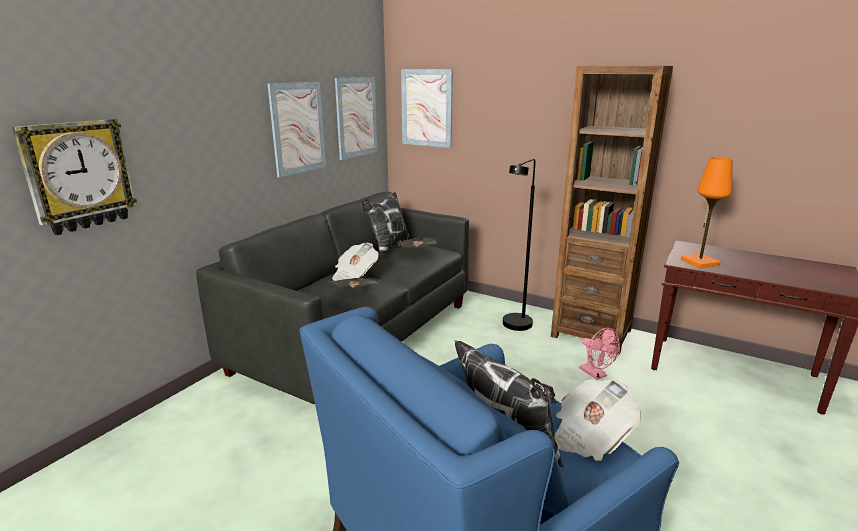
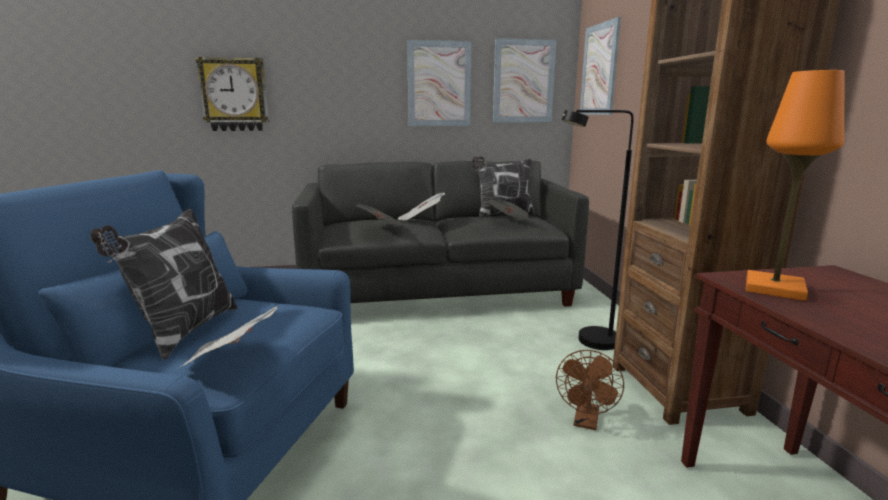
camera: 50 degrees right, 5 degrees down
pink fan [580,328,620,380] -> brown fan [556,350,624,430]

